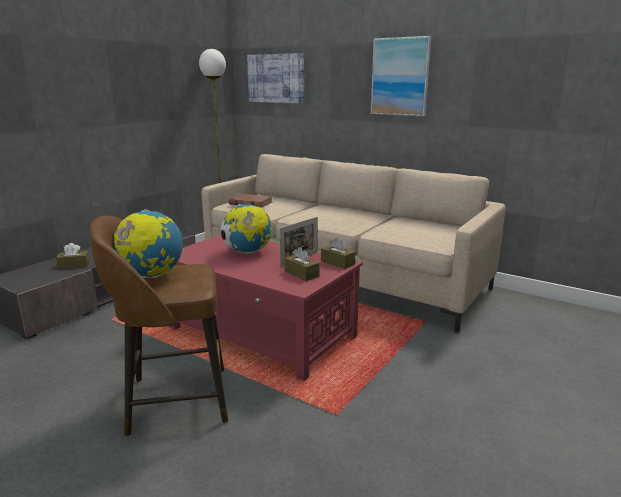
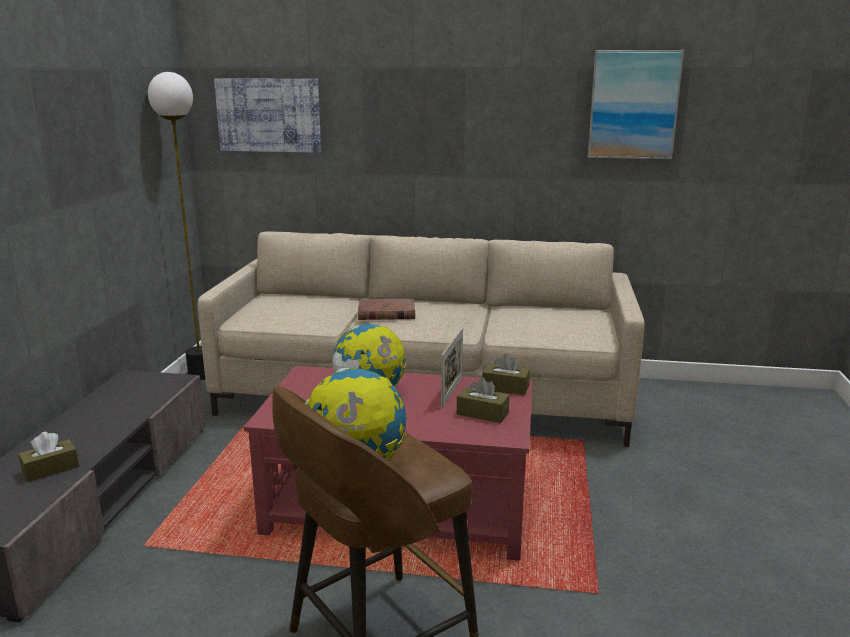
camera: 25 degrees left, 0 degrees up
brown book [229,194,273,208] -> brown book moved to [358,298,415,320]
picture [371,36,432,116] -> picture moved to [588,50,684,159]

